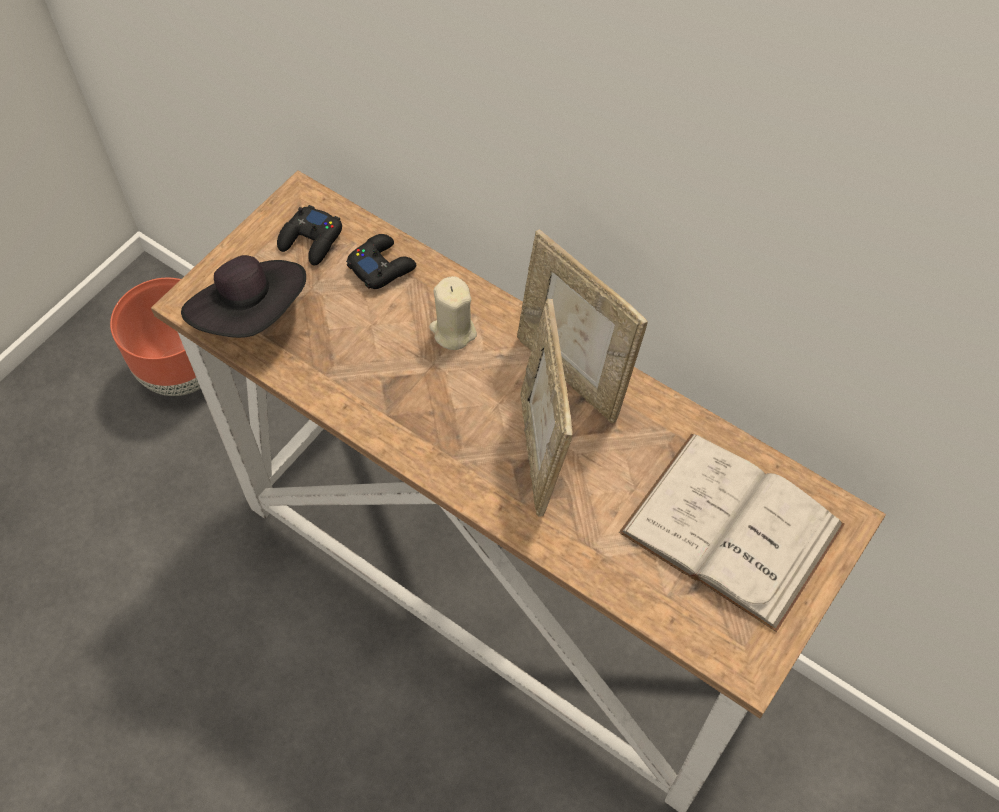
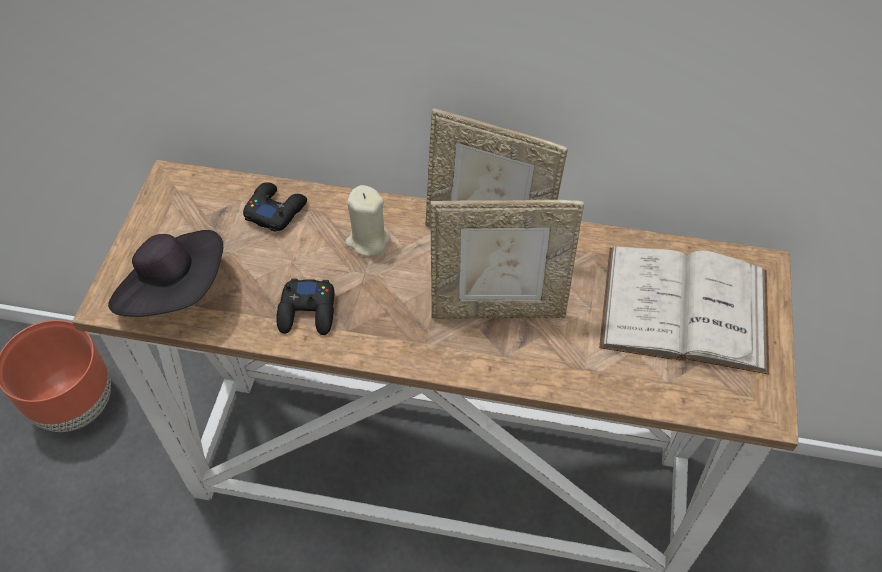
camera: 25 degrees left, 5 degrees down
black game controller [277,205,342,265] -> black game controller moved to [276,278,335,335]
picture frame [521,299,573,517] -> picture frame turned 60 degrees counterclockwise [430,200,584,319]

